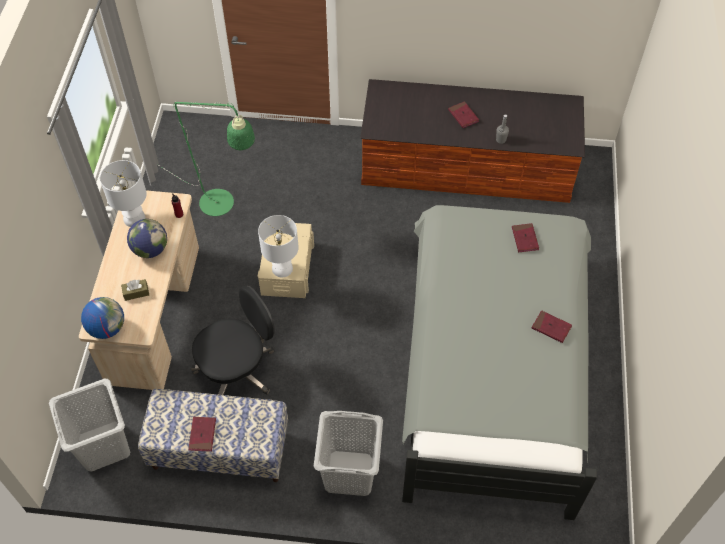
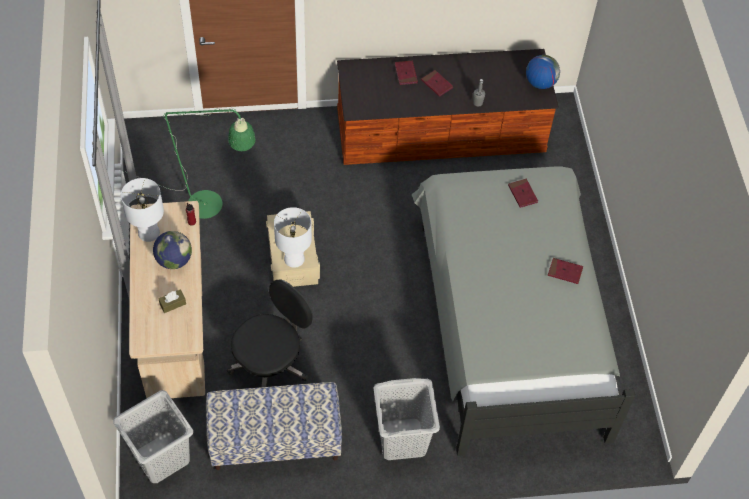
camera: 15 degrees left, 0 degrees up
globe [81,297,124,339] -> globe moved to [526,55,560,89]
red book [188,417,216,452] -> red book moved to [395,61,418,85]

